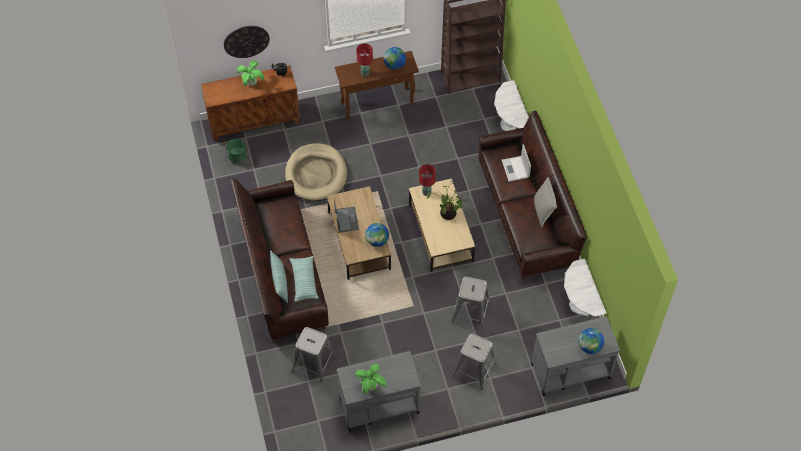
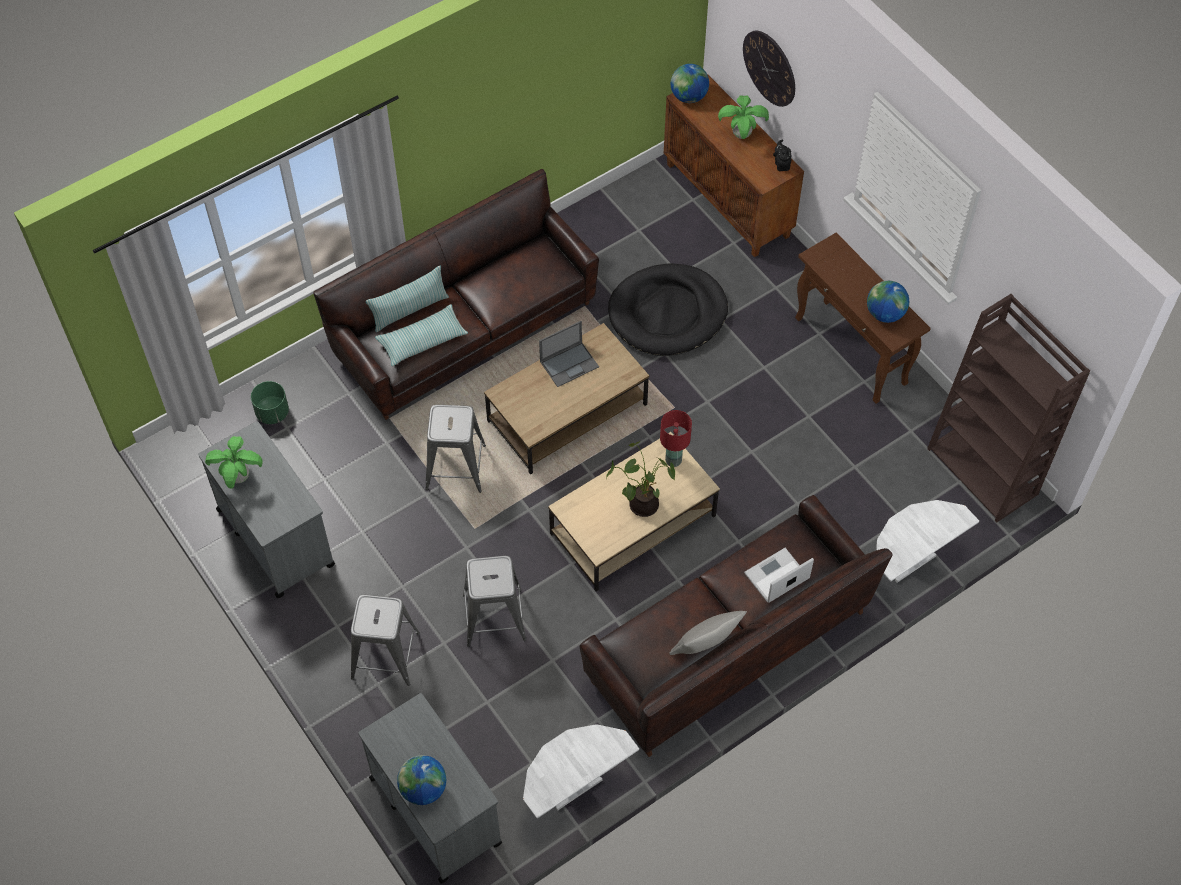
camera: 70 degrees right, 0 degrees up
green planter [226,139,246,163] -> green planter moved to [251,381,289,424]
beige dog bed [285,143,347,201] -> black dog bed [608,264,728,356]
grey stool [292,327,336,383] -> grey stool moved to [425,405,486,493]
red table lamp [356,43,373,77] -> none
globe [365,223,389,247] -> globe moved to [671,64,709,103]

